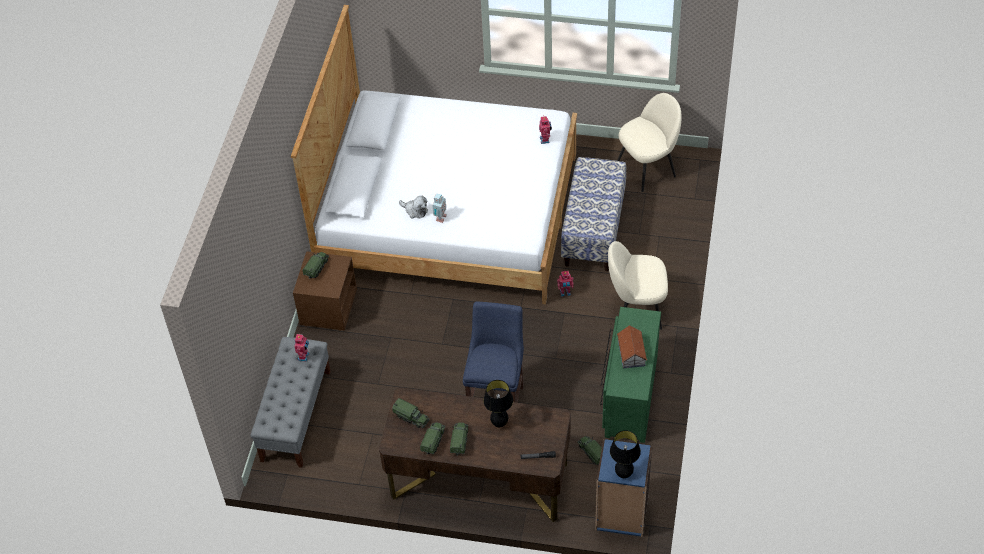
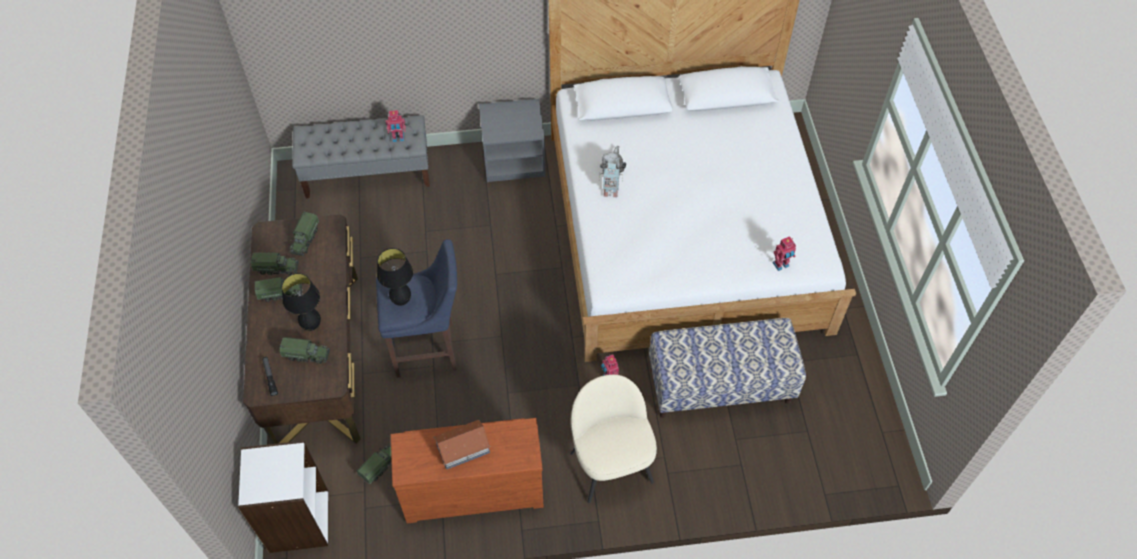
camera: 70 degrees right, 5 degrees up
brown nightstand [293,251,357,331] -> grey nightstand [479,99,546,182]
toy truck [303,252,329,279] -> toy truck moved to [280,337,330,364]
blue bookcase [595,439,652,537] -> white bookcase [238,441,328,553]
green dresser [600,307,661,443] -> brown dresser [391,418,544,524]
black table lamp [610,430,641,478] -> black table lamp moved to [377,248,413,306]
beige chair [617,93,682,192] -> none

